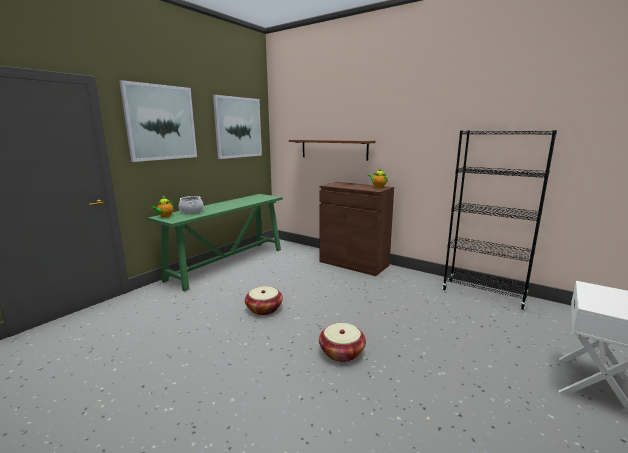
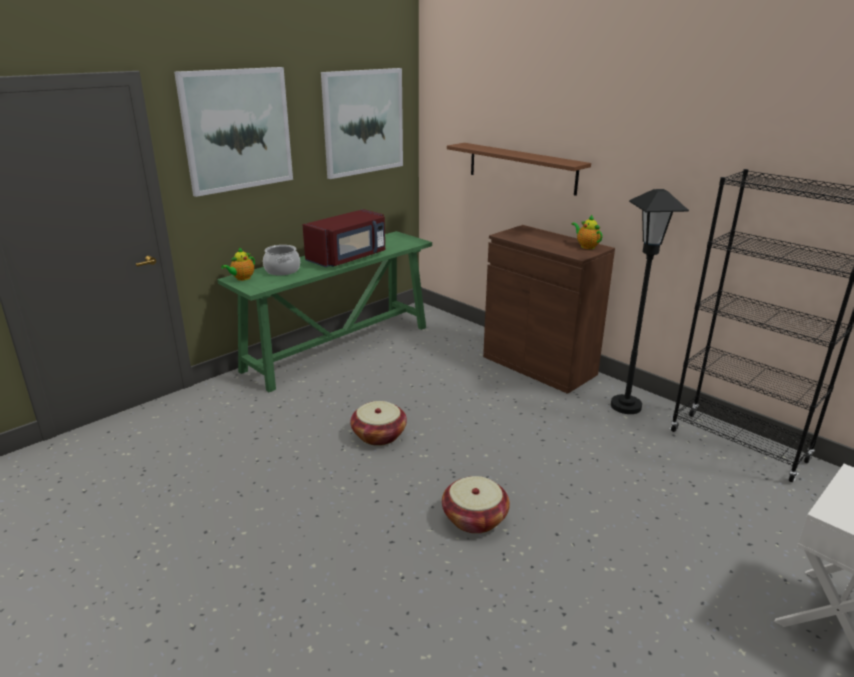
camera: 10 degrees right, 10 degrees up
none -> red microwave [303,209,385,267]
none -> black floor lamp [611,189,689,414]

